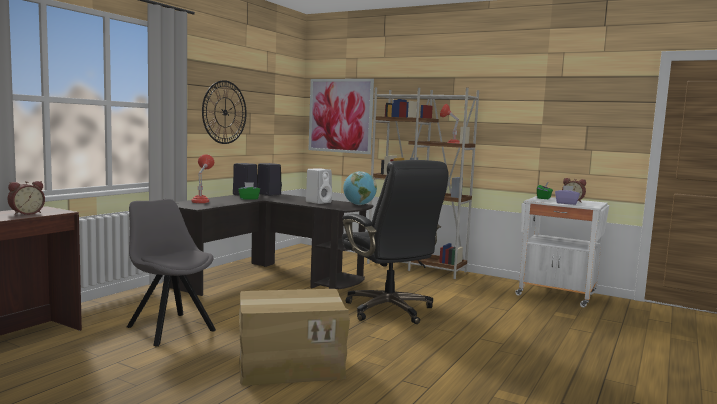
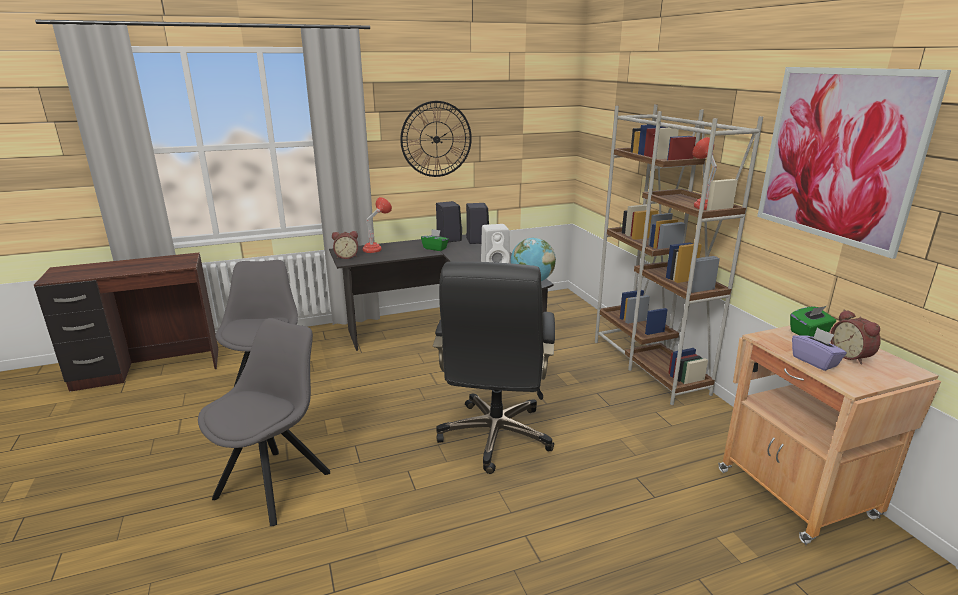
camera: 40 degrees right, 15 degrees up
alarm clock [8,181,45,215] -> alarm clock moved to [332,231,358,259]
cardboard box [239,289,350,386] -> grey chair [198,318,330,526]
picture [309,79,374,154] -> picture moved to [757,67,951,259]
white cart [515,196,609,307] -> brown cart [718,326,941,545]

